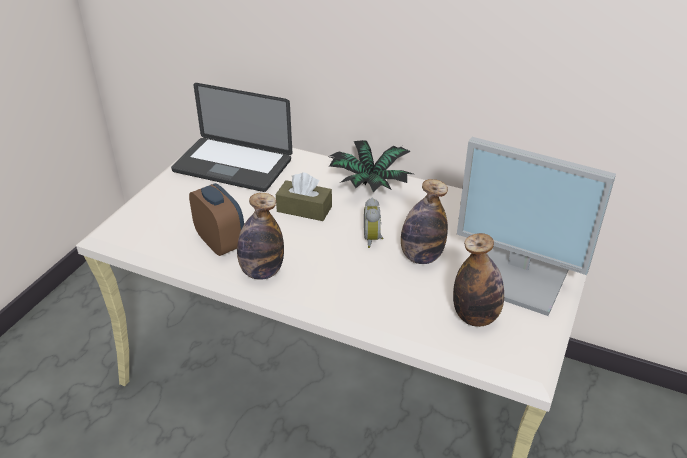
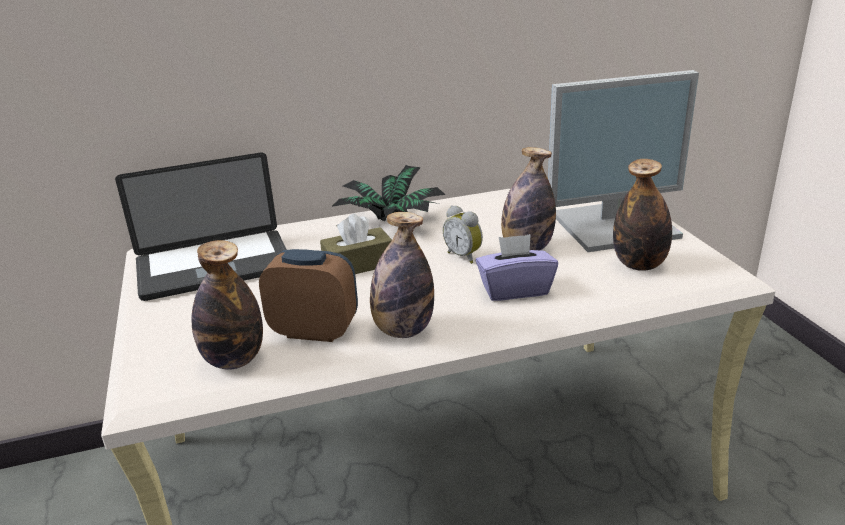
camera: 40 degrees left, 10 degrees down
none -> bottle [191,240,263,370]
none -> purple tissue box [476,234,558,301]

